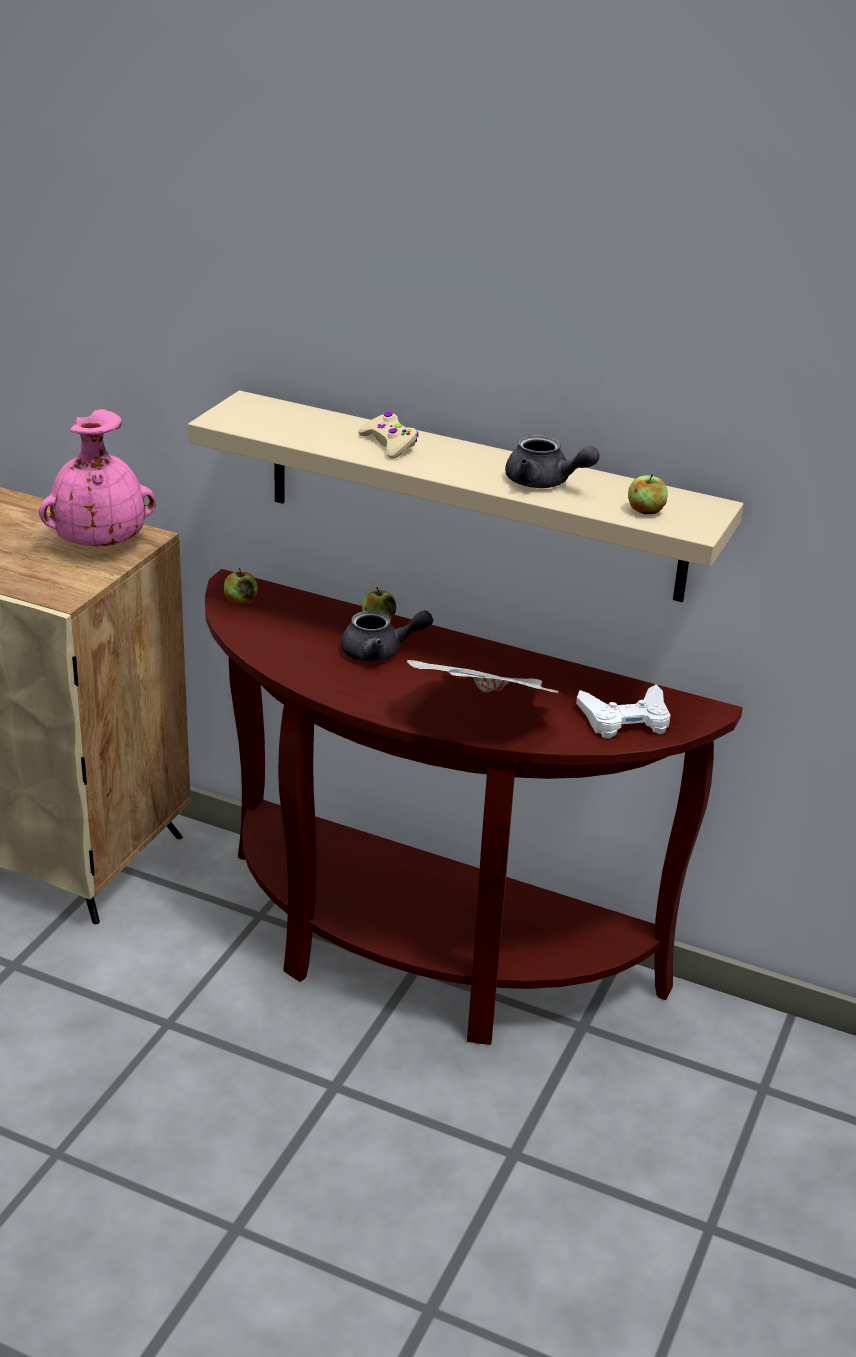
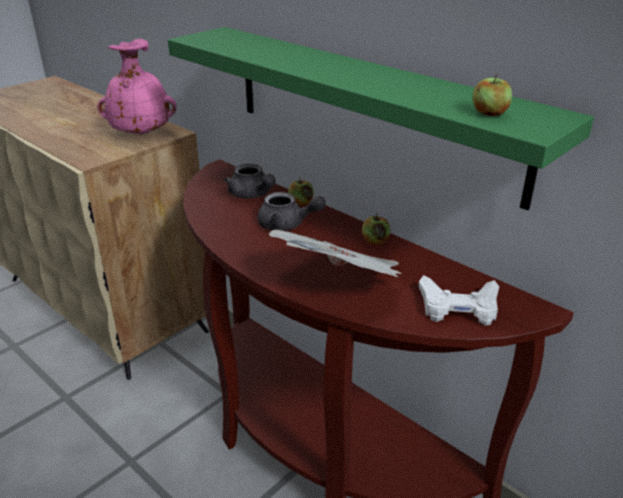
camera: 20 degrees right, 0 degrees up
beige shelf [188,391,744,602] -> green shelf [168,27,594,210]
apple [224,568,258,606] -> apple moved to [362,213,390,245]
beige game controller [358,412,419,459] -> none
grey teapot [505,435,600,488] -> grey teapot moved to [225,164,276,199]

